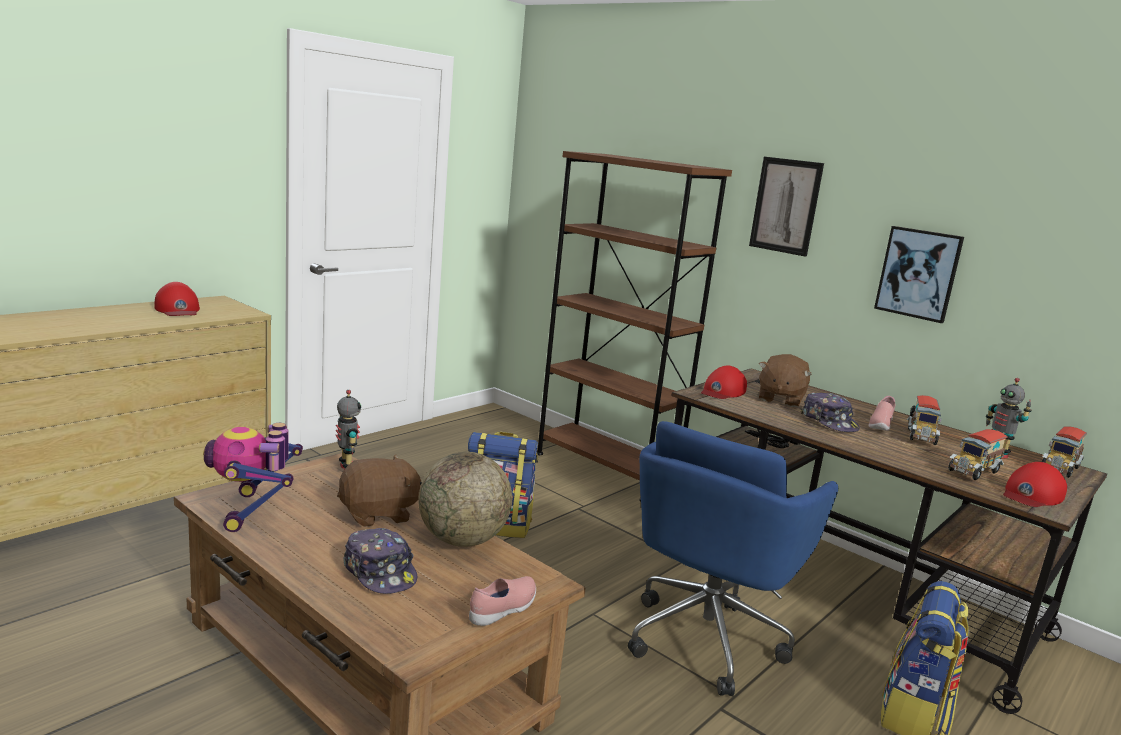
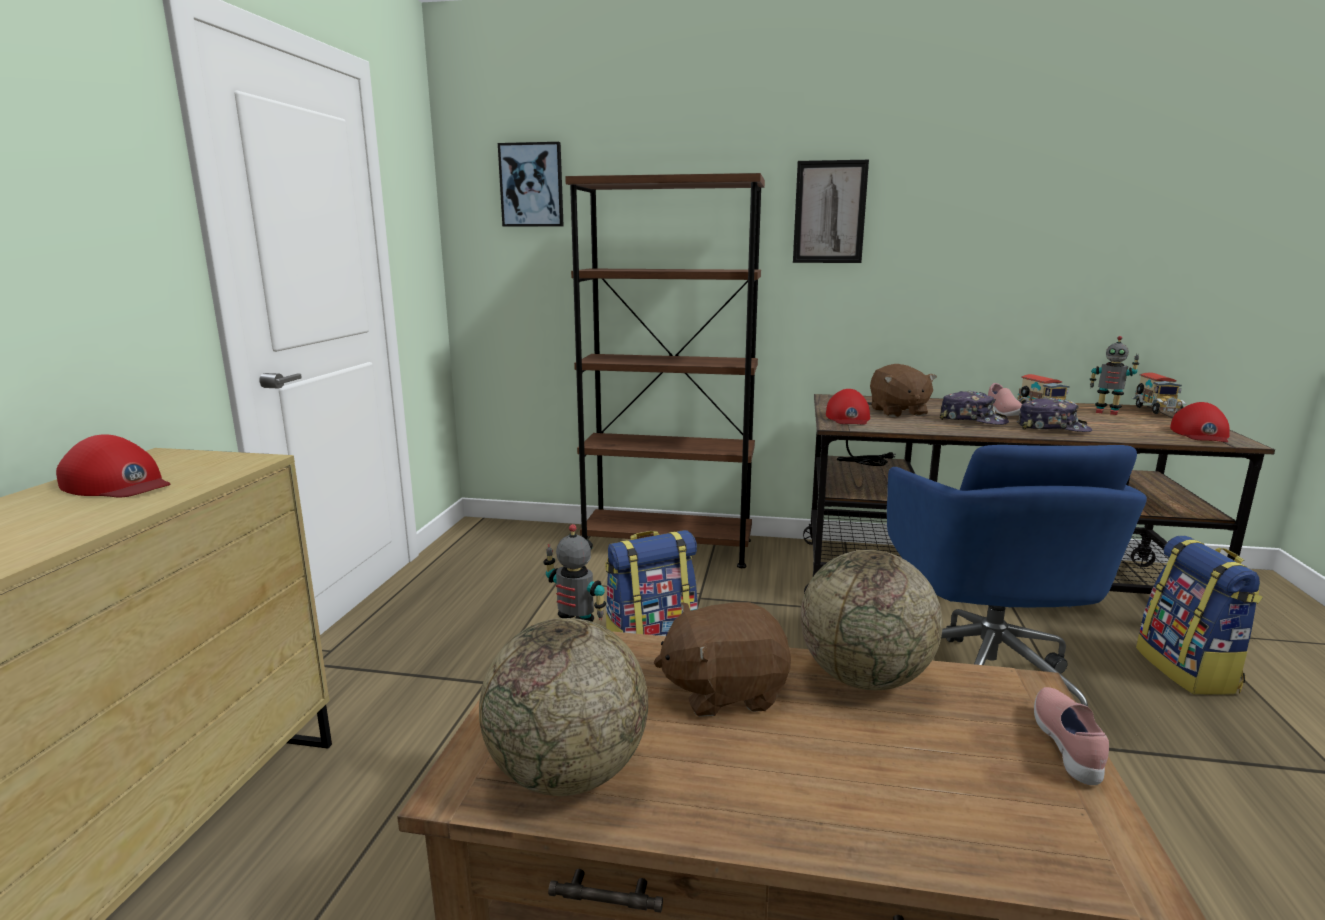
camera: 30 degrees left, 0 degrees up
toy robot [203,423,303,532] -> globe [479,618,648,796]
brown plush toy [337,455,422,527] -> brown plush toy turned 135 degrees counterclockwise [654,602,791,717]
cap [343,528,417,594] -> cap moved to [1017,398,1092,432]
picture [874,226,964,323] -> picture moved to [498,142,564,227]
toy truck [948,429,1008,480] -> none

